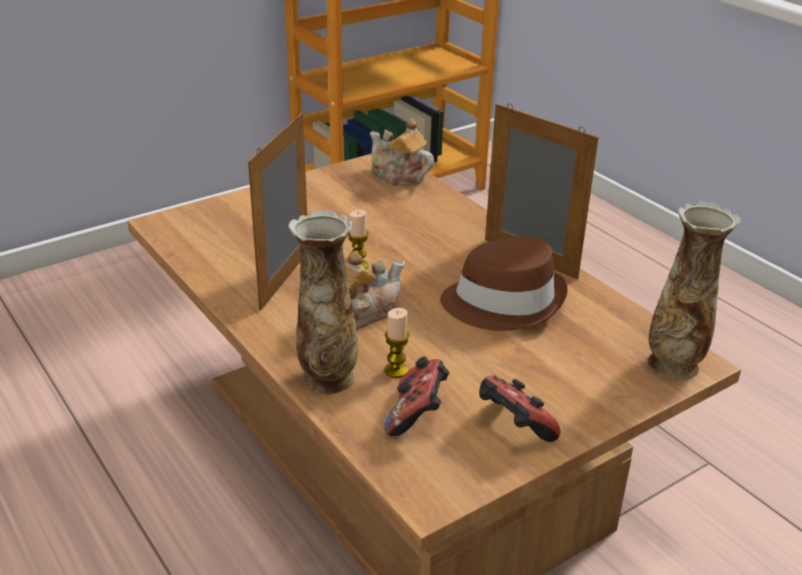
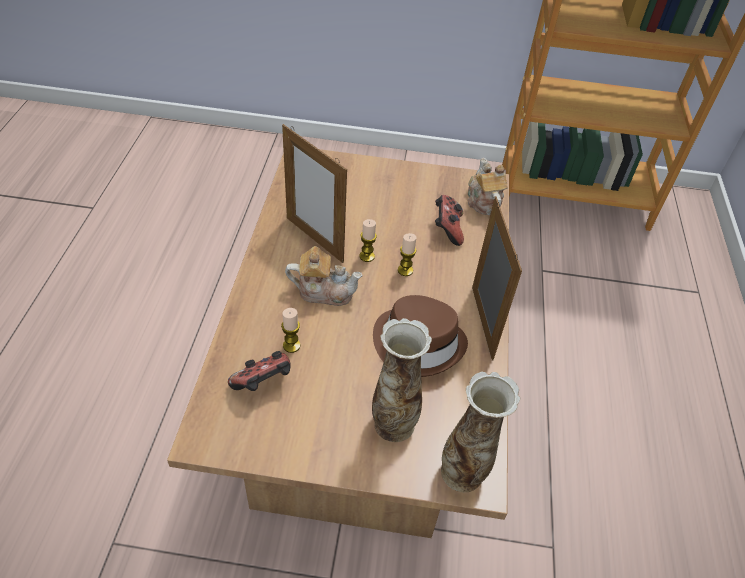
camera: 40 degrees right, 15 degrees up
picture frame [248,112,307,310] -> picture frame turned 105 degrees counterclockwise [282,124,347,263]
vase [288,210,358,394] -> vase moved to [372,318,432,442]
game controller [479,376,561,442] -> game controller moved to [435,195,464,246]
none -> candle [398,233,417,276]

